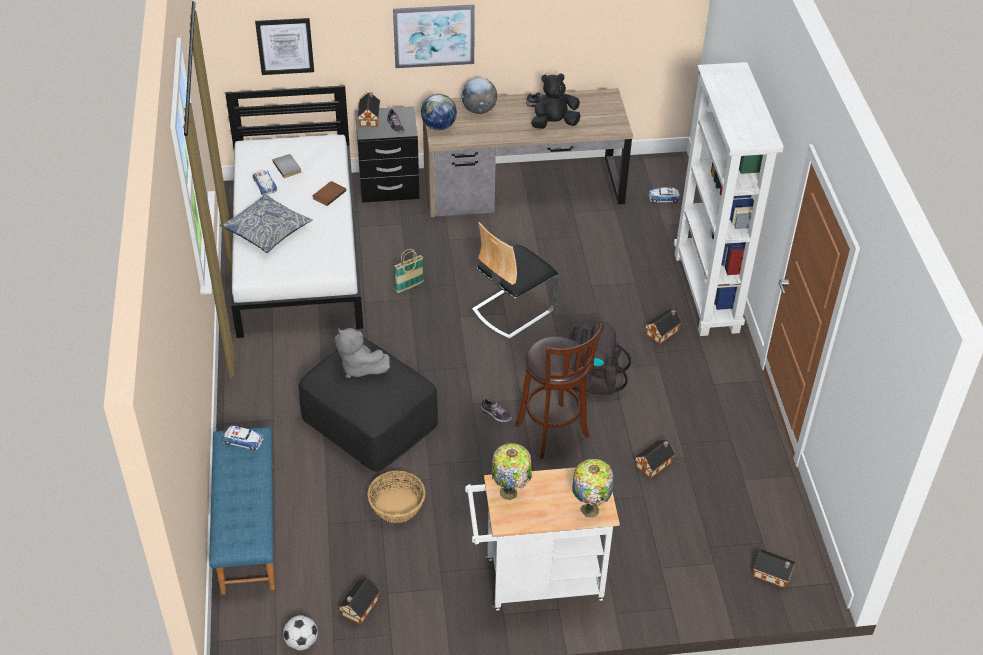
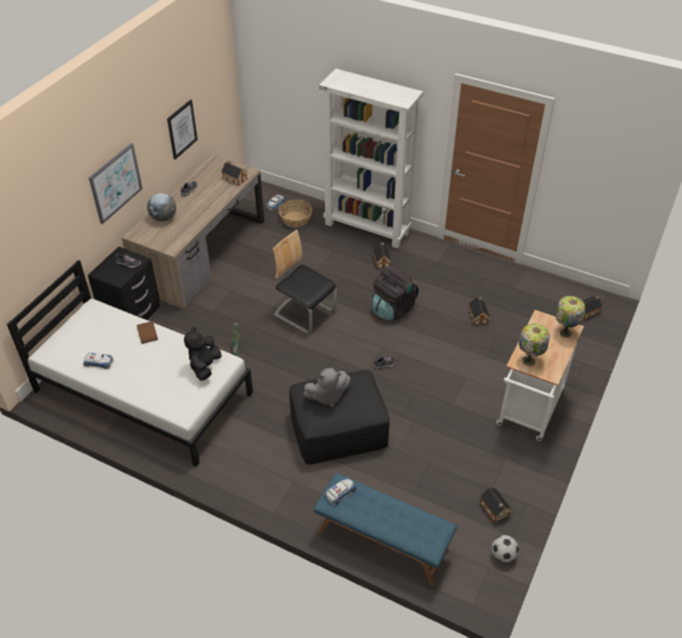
camera: 55 degrees left, 0 degrees up
pillow [220,194,312,253] -> none
picture [255,18,314,75] -> picture moved to [167,99,198,160]
grey book [272,154,301,178] -> none
toy house [358,92,380,127] -> toy house moved to [221,161,247,186]
basket [367,471,425,523] -> basket moved to [279,200,312,227]
globe [421,94,457,130] -> none
chair [472,222,559,340] -> chair turned 135 degrees clockwise [273,230,337,334]
brown stool [515,323,604,459] -> none
black plush toy [531,73,580,129] -> black plush toy moved to [184,327,222,381]

